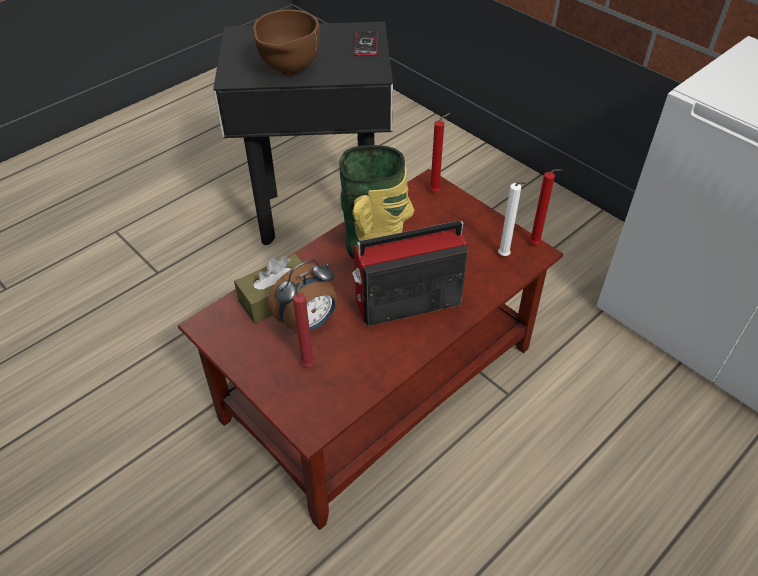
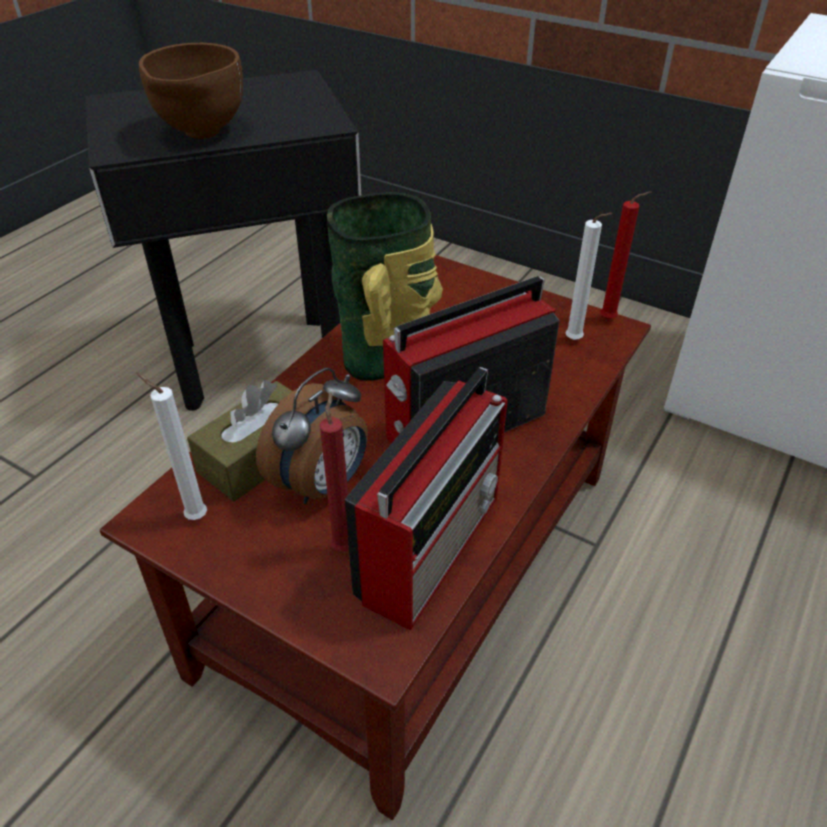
camera: 15 degrees left, 5 degrees down
phone [355,31,378,56] -> none
red candle [429,113,450,192] -> none
none -> white candle [136,373,207,520]
none -> radio [344,367,508,630]

